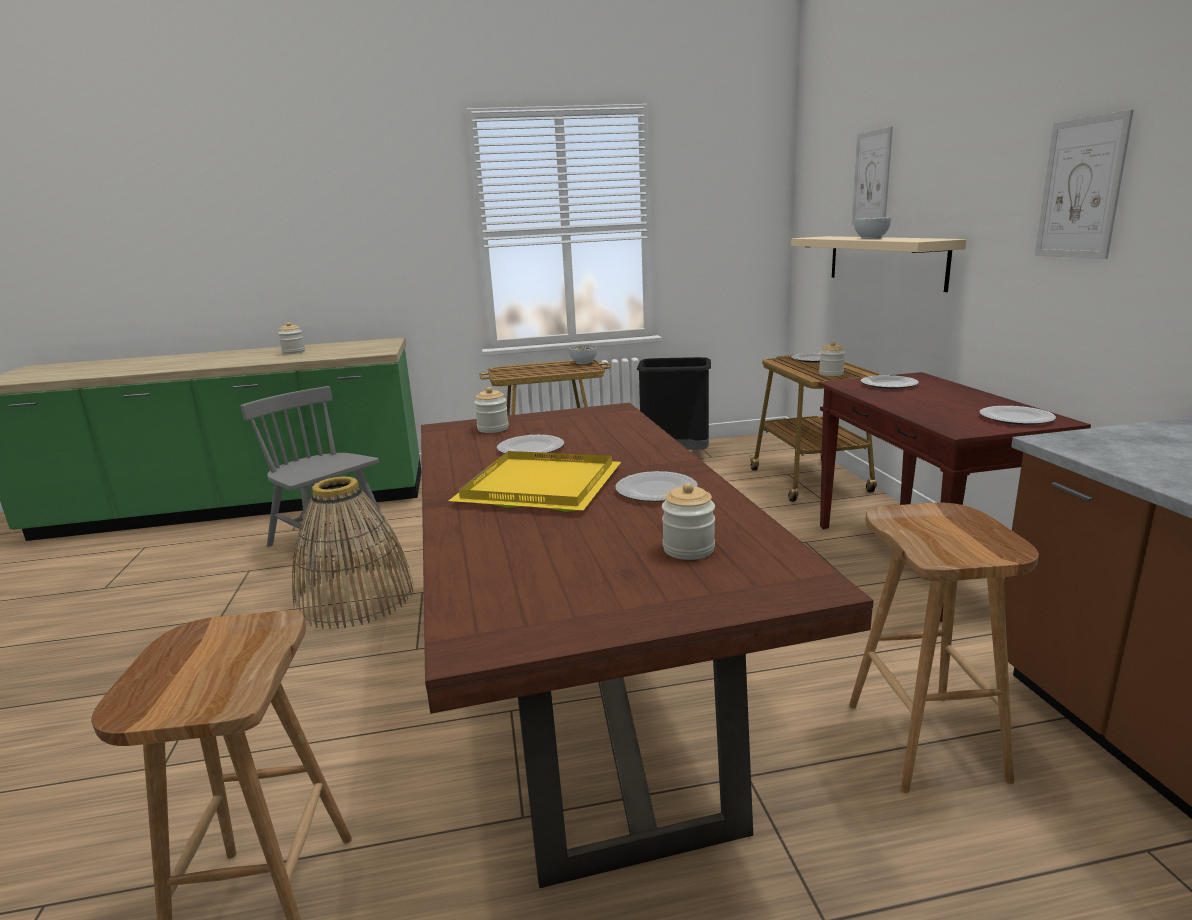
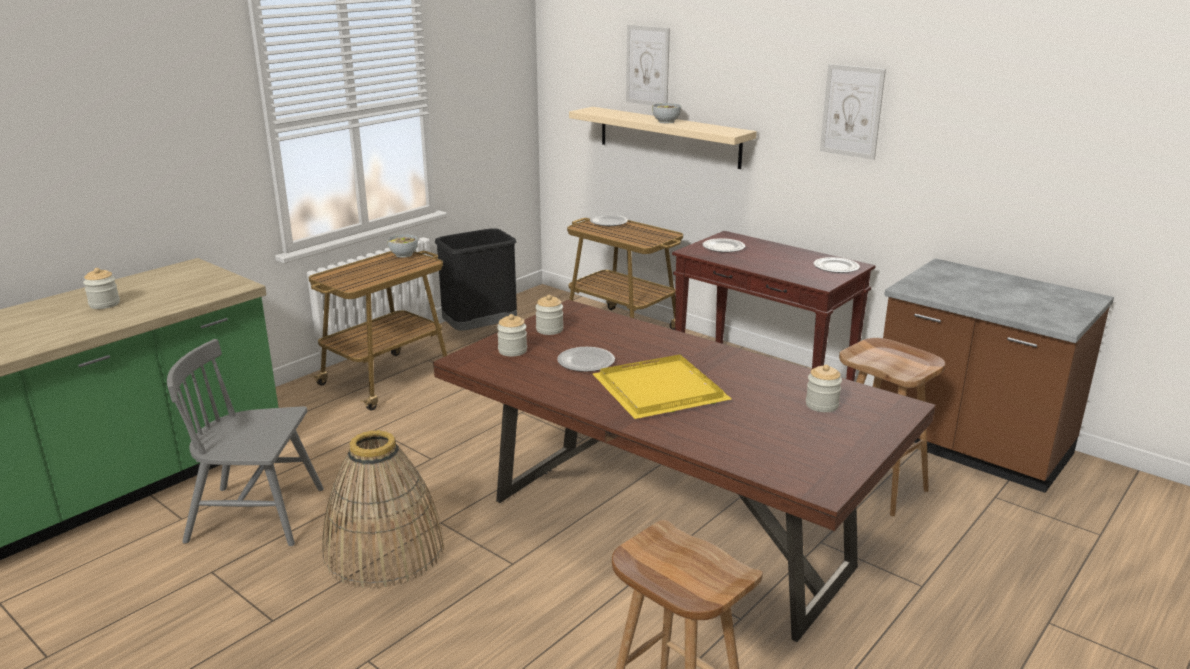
camera: 40 degrees left, 5 degrees up
plate [615,471,698,502] -> none
jar [819,342,845,376] -> jar moved to [535,295,564,335]

